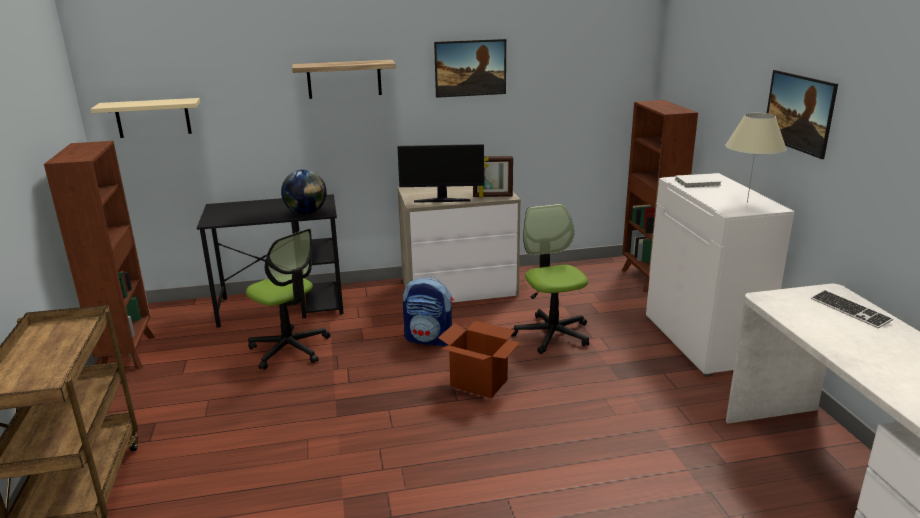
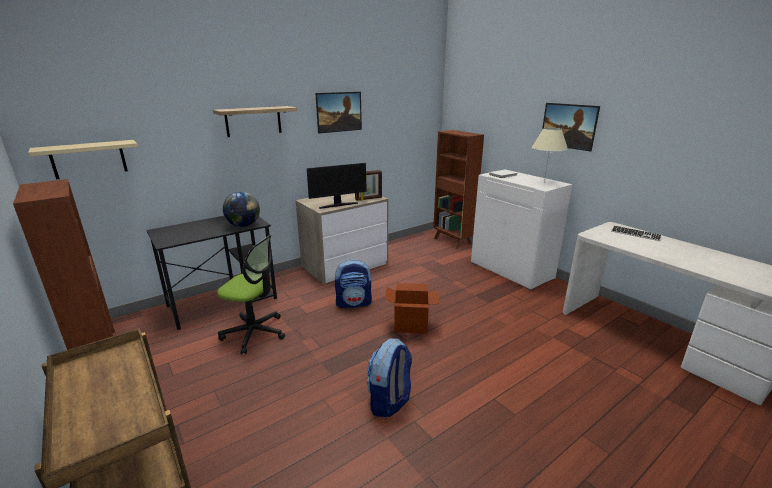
camera: 25 degrees left, 0 degrees up
office chair [511,204,589,354] -> none
none -> backpack [367,338,413,417]

